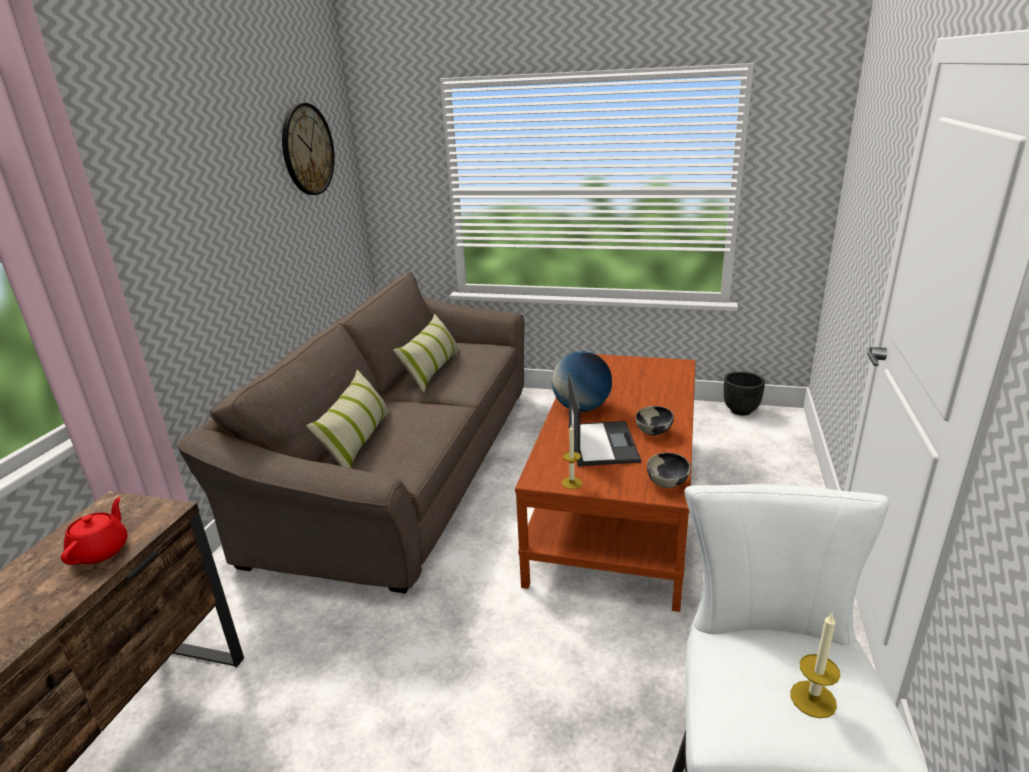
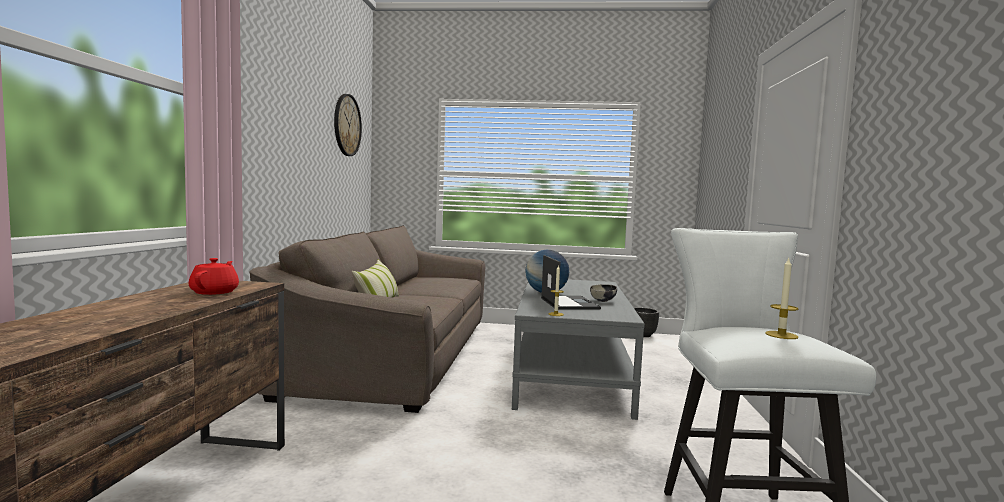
camera: 10 degrees left, 20 degrees down
pillow [393,314,460,393] -> none
brown coffee table [515,354,695,612] -> grey coffee table [512,279,645,420]
bowl [647,452,691,488] -> none

